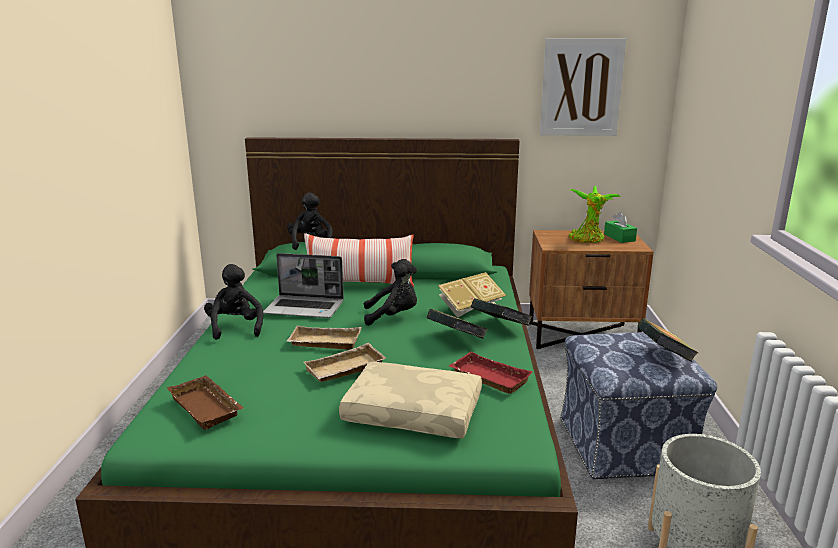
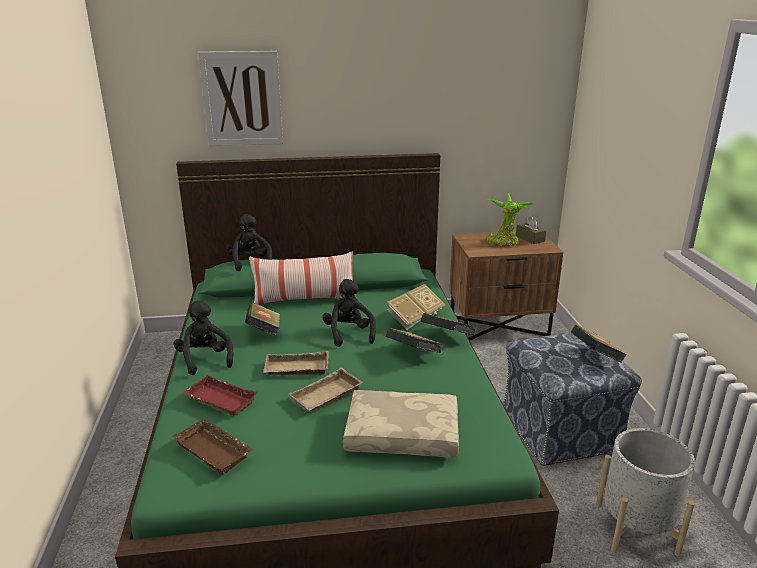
camera: 10 degrees left, 5 degrees up
laptop [263,253,344,318] -> book [245,302,280,335]
black plush toy [364,259,417,326] -> black plush toy turned 90 degrees counterclockwise [322,279,376,347]
red tray [449,352,533,394] -> red tray moved to [182,375,258,416]
picture [540,38,626,136] -> picture moved to [198,51,283,146]
green tissue box [604,212,637,243] -> brown tissue box [516,216,546,244]

